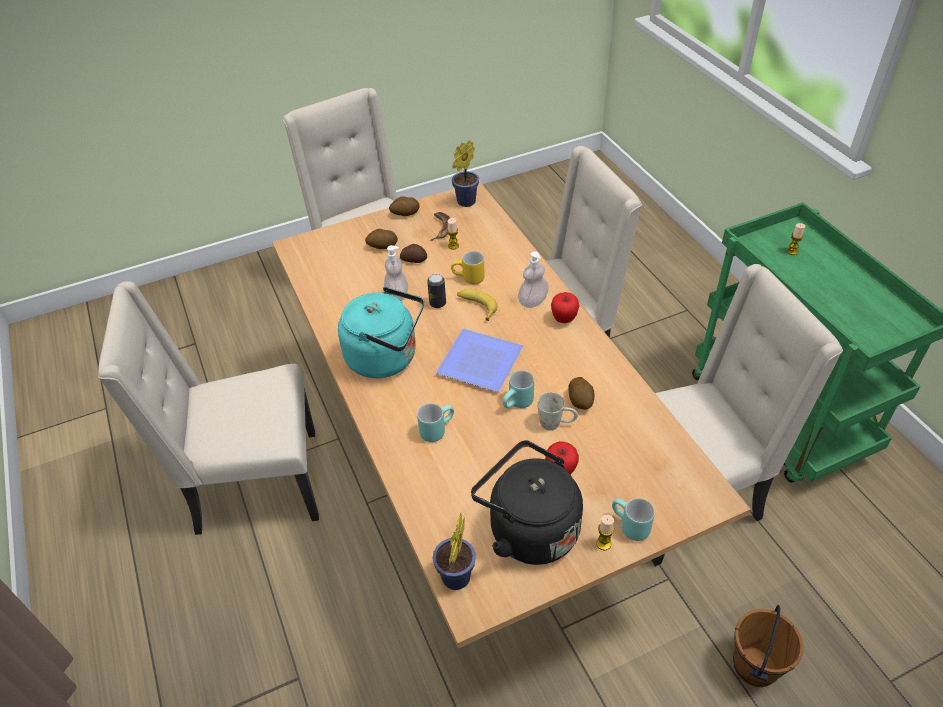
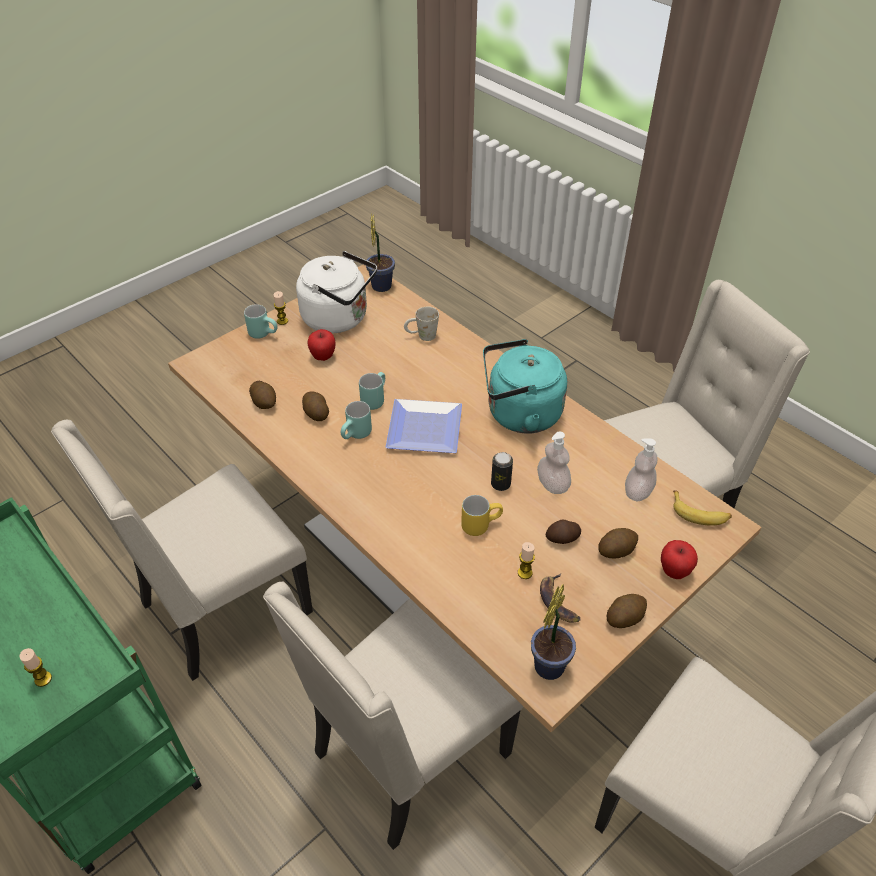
camera: 160 degrees right, 0 degrees up
turquoise mug [417,403,454,442] -> turquoise mug moved to [341,401,372,439]
banana [457,289,497,321] -> banana moved to [673,490,732,526]
black kettle [471,440,583,565] -> white kettle [296,251,377,333]
soap dispenser [518,251,549,308] -> soap dispenser moved to [625,438,657,501]
white mug [537,392,578,430] -> white mug moved to [404,307,439,341]
apple [551,292,579,323] -> apple moved to [661,540,698,579]
brown bucket [733,605,804,687] -> none
none -> potato [249,381,276,409]

